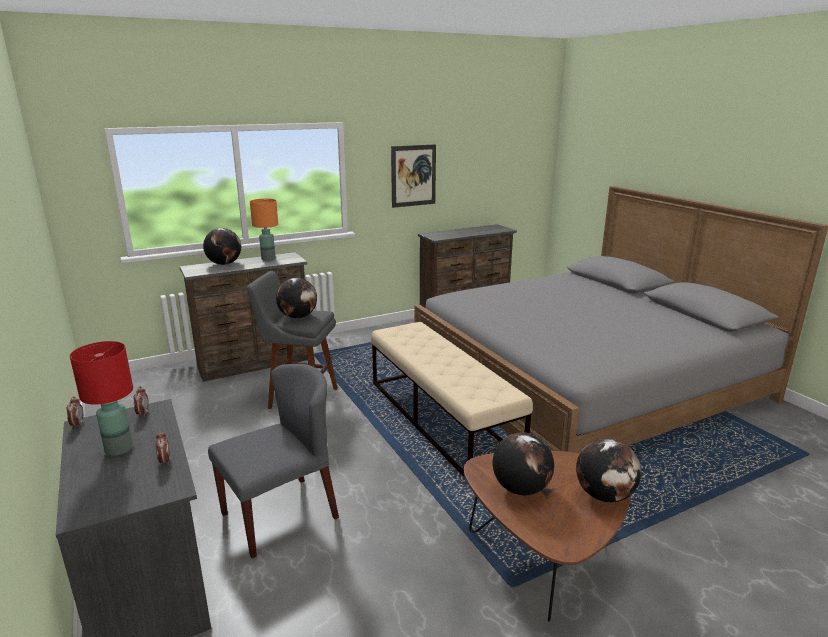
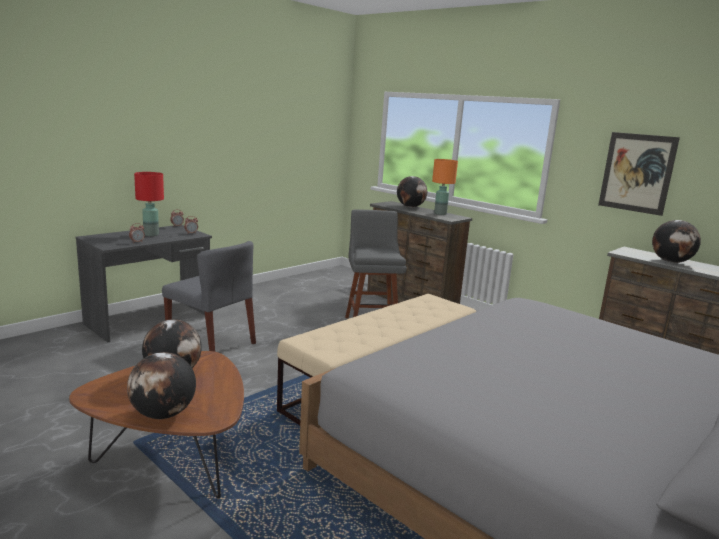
camera: 70 degrees right, 5 degrees down
globe [276,278,317,319] -> globe moved to [652,220,701,263]

